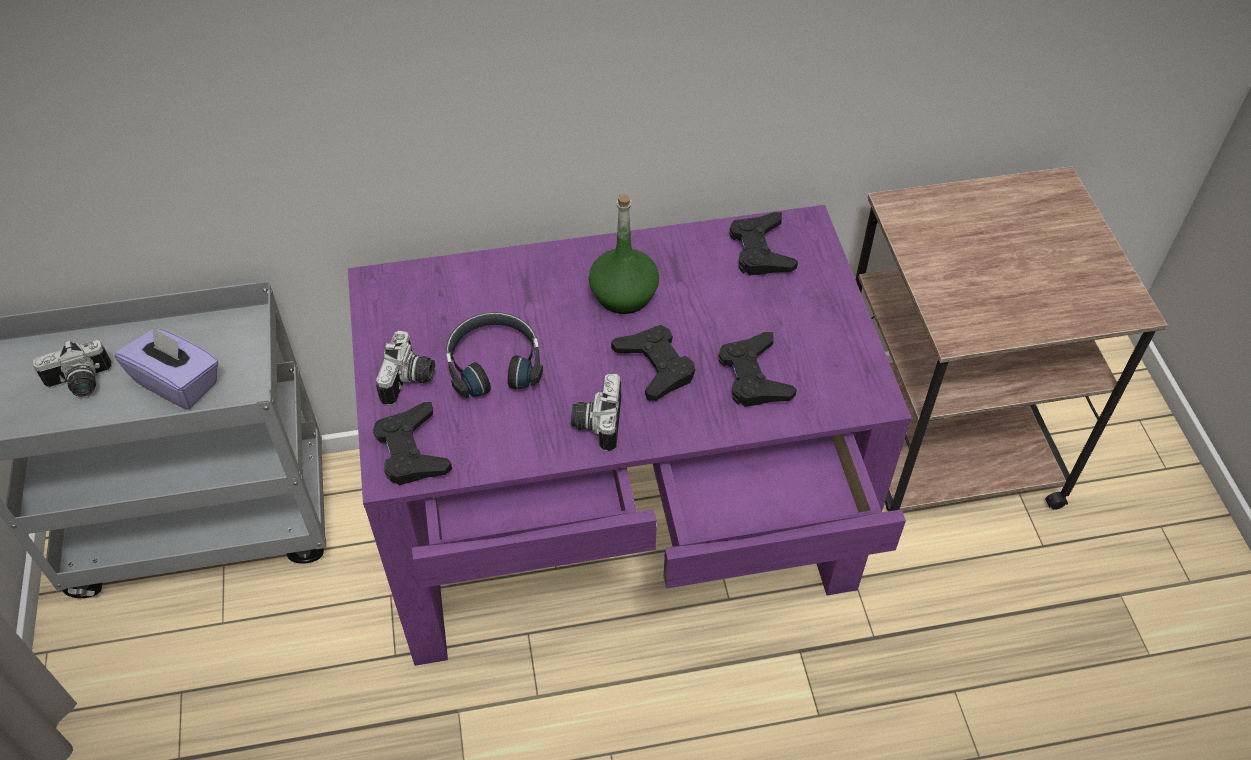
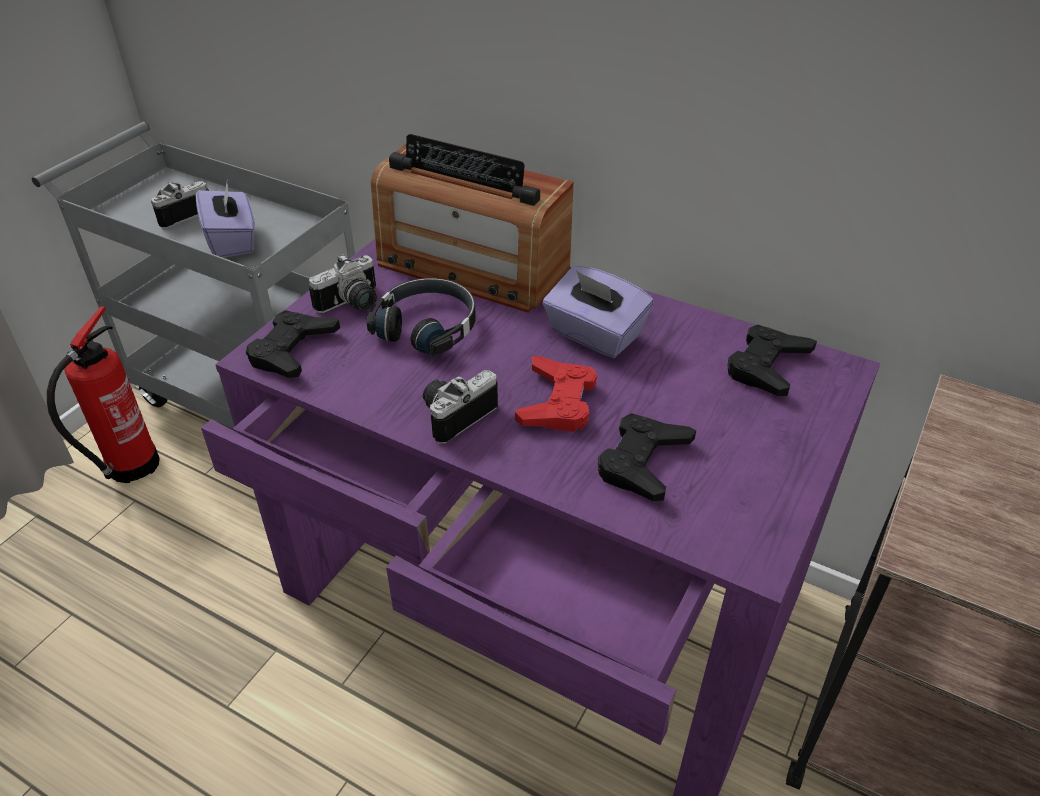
camera: 40 degrees right, 10 degrees down
camera [33,340,112,397] -> camera turned 120 degrees clockwise [151,181,209,228]
green bottle [589,194,659,314] -> purple tissue box [543,266,654,358]
black game controller [611,325,695,401] -> red game controller [515,356,597,432]
none -> fire extinguisher [47,306,160,483]
none -> radio [371,134,574,313]

